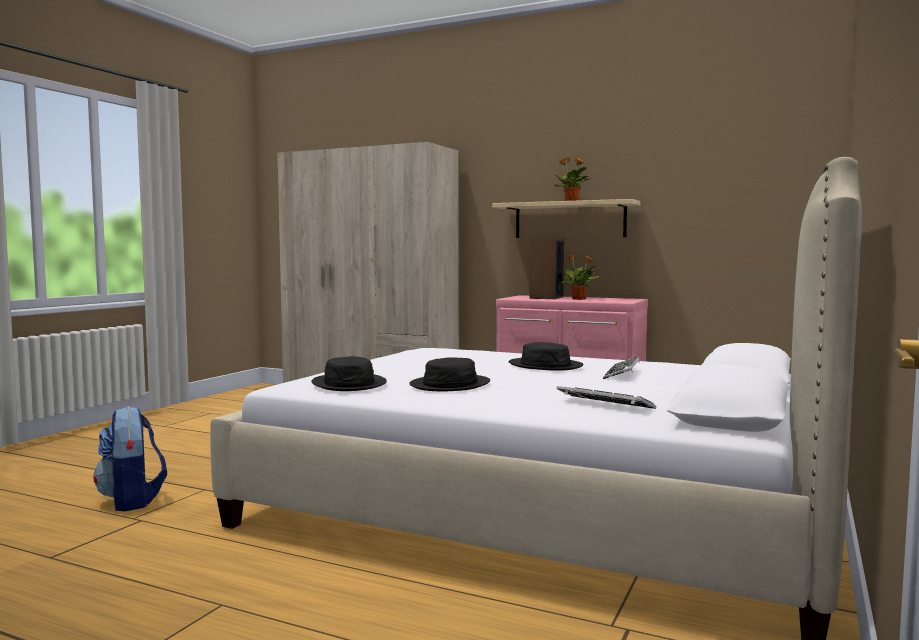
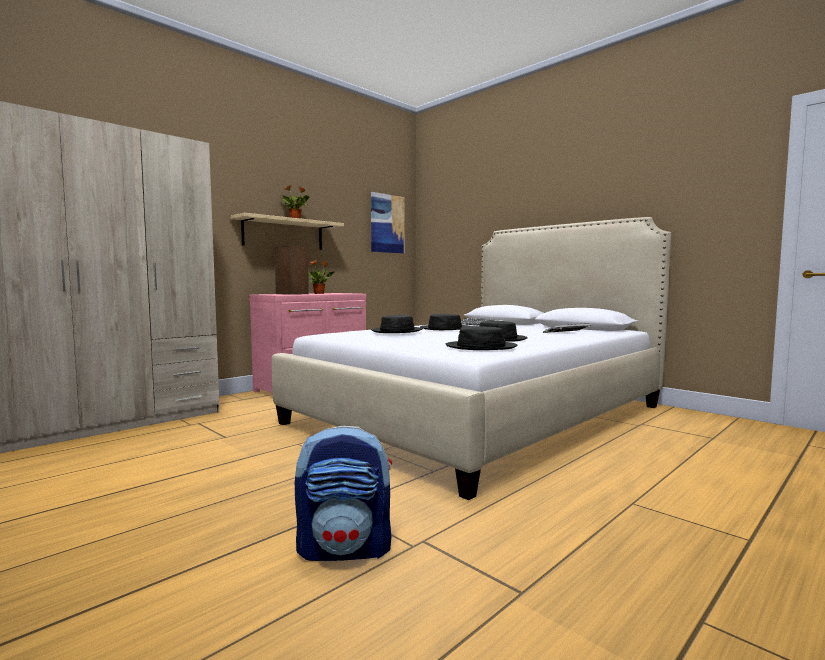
camera: 70 degrees left, 0 degrees up
none -> picture [371,192,404,253]
none -> black hat [371,315,423,333]

